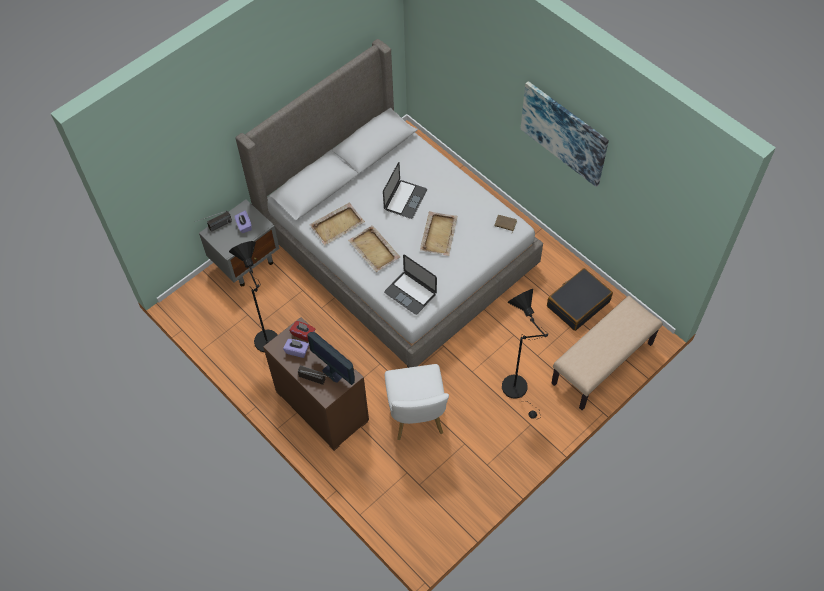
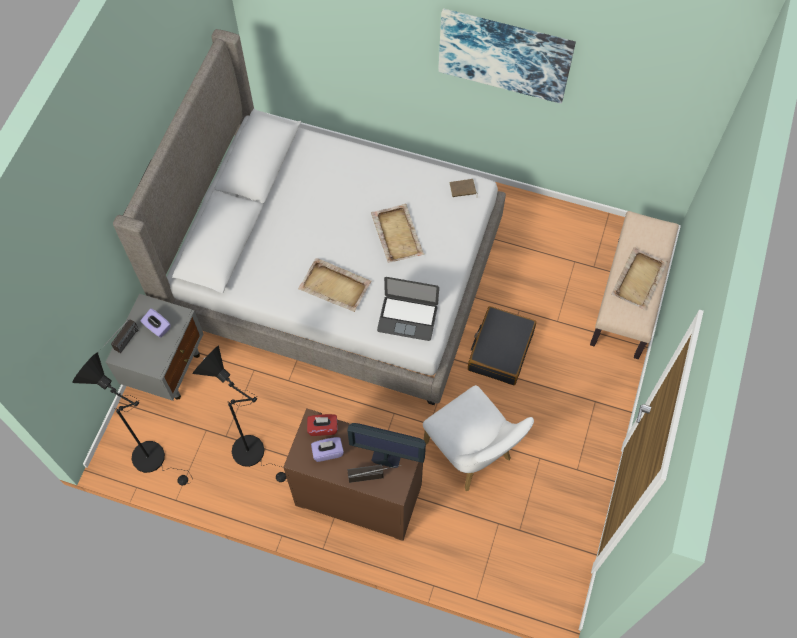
camera: 30 degrees left, 5 degrees up
beige tray [309,202,365,246] -> beige tray moved to [611,247,668,311]
laptop [383,162,427,219] -> none
black floor lamp [502,289,548,419] -> black floor lamp moved to [72,353,193,485]
black suitcase [547,268,613,331] -> black suitcase moved to [468,306,536,385]

